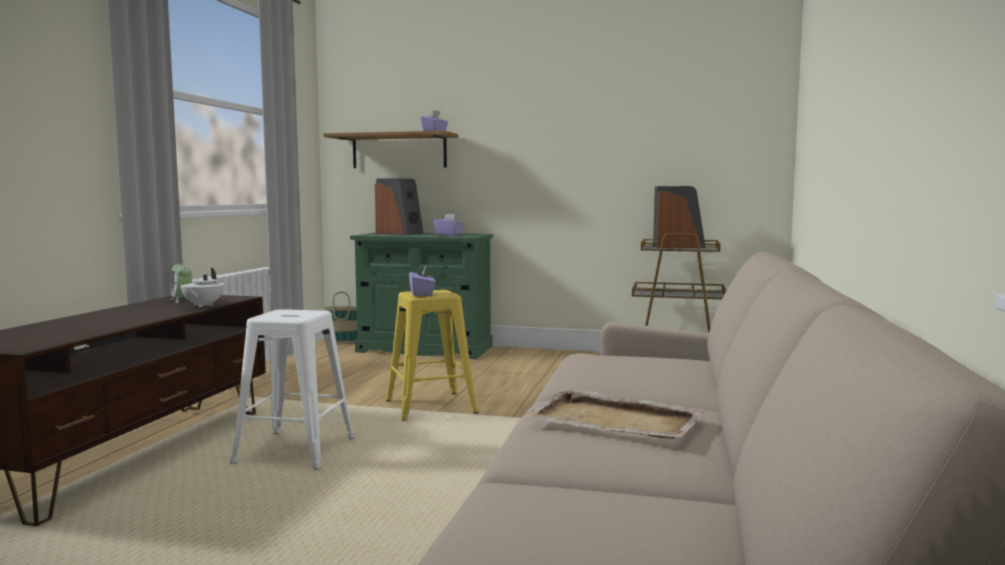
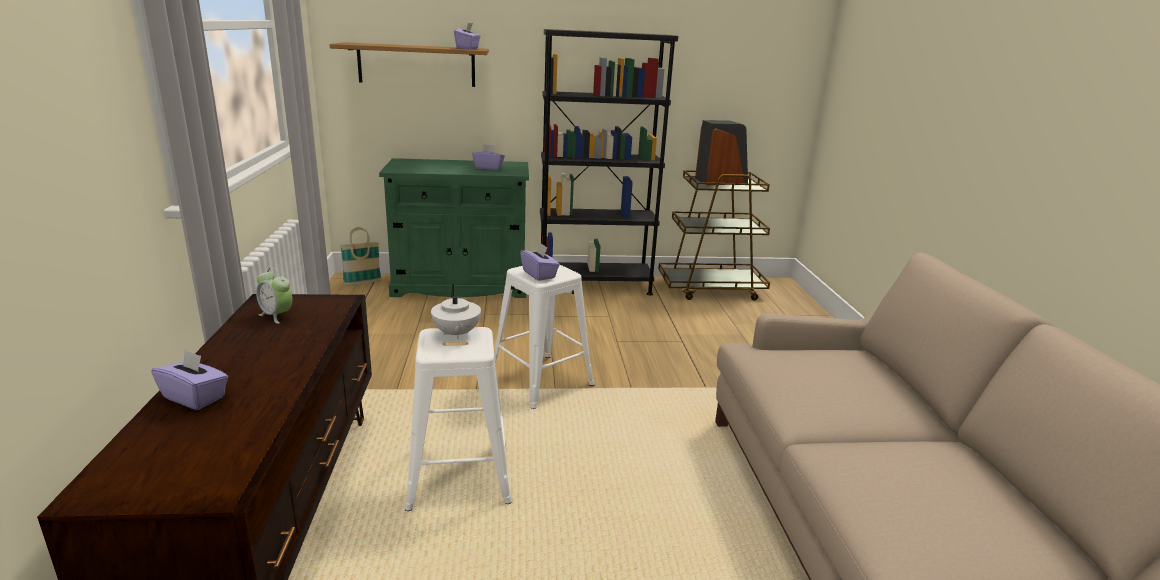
camera: 20 degrees left, 15 degrees up
white teapot [181,268,225,308] -> white teapot moved to [431,284,481,339]
speaker [375,178,424,235] -> none
yellow stool [386,290,478,421] -> white stool [494,265,595,409]
beige tray [524,389,706,439] -> none
none -> purple tissue box [151,350,228,410]
none -> black bookcase [540,29,678,295]

